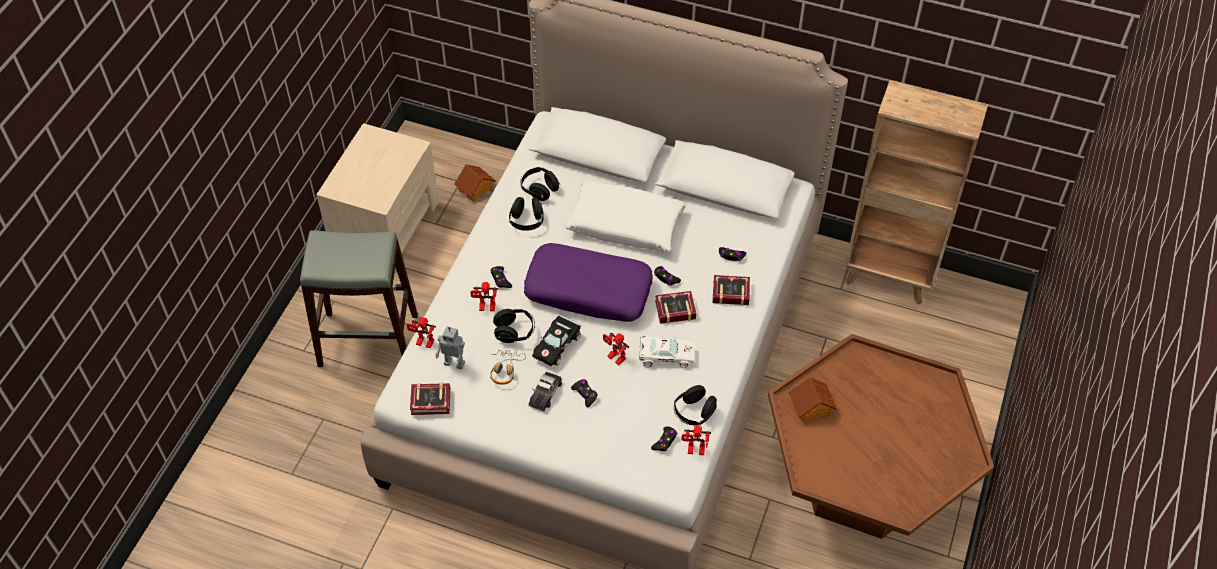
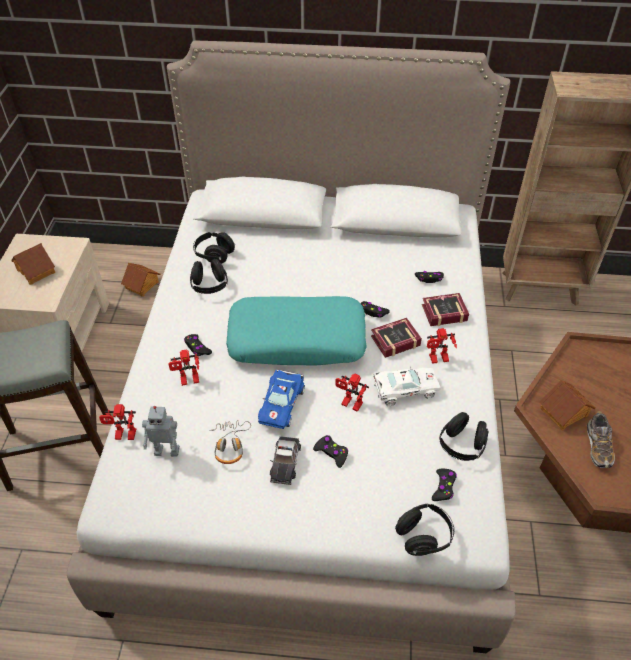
camera: 15 degrees left, 5 degrees down
book [410,382,451,415] -> none
black headphones [493,309,535,343] -> black headphones moved to [395,503,454,556]
purple pillow [524,243,653,322] -> turquoise pillow [226,296,367,366]
black toy car [532,315,581,366] -> blue toy car [258,369,305,429]
white pillow [564,181,686,252] -> none
toy robot [681,425,711,455] -> toy robot moved to [427,328,457,364]
none -> toy house [11,243,55,285]
none -> shoe [587,411,615,468]

